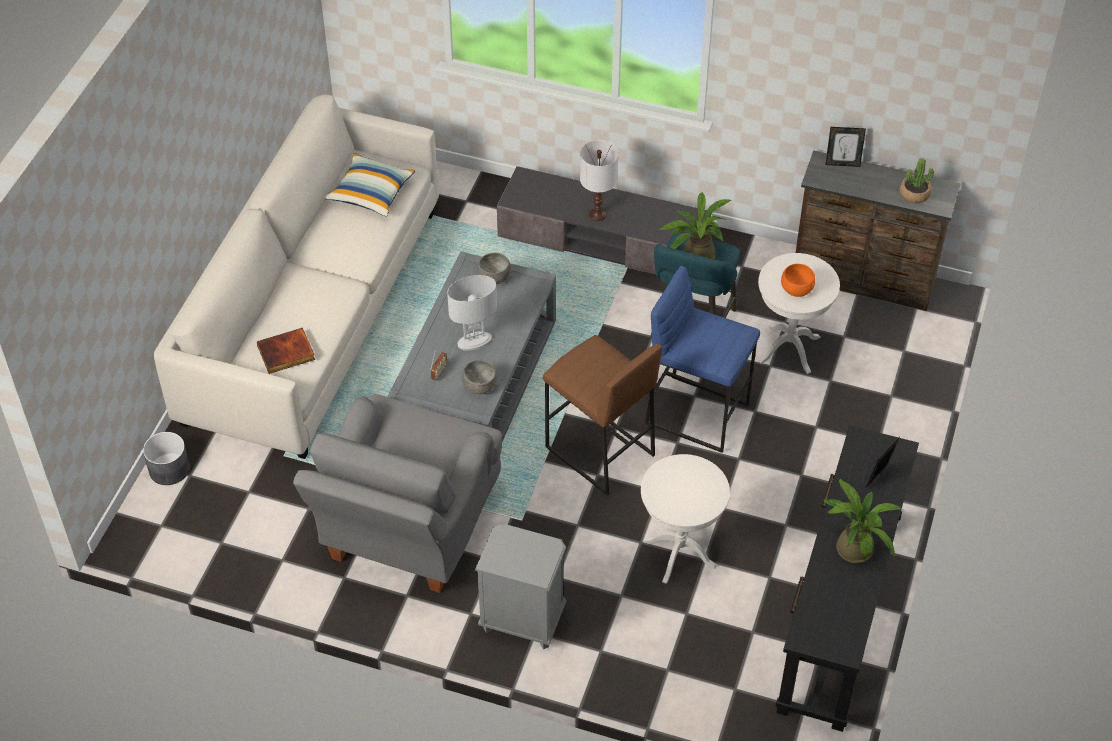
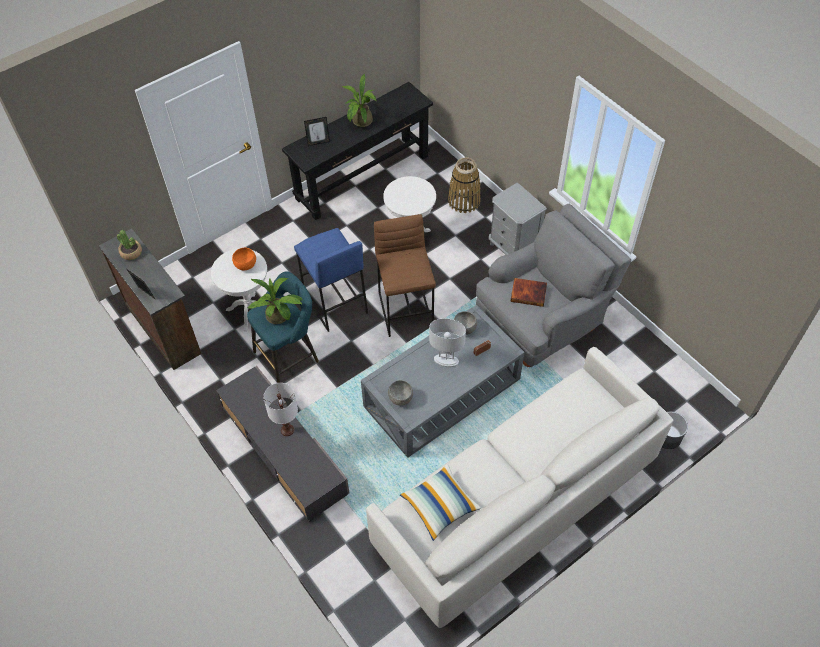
camera: 145 degrees left, 5 degrees up
book [257,328,315,374] -> book moved to [510,278,547,307]
none -> basket [448,157,481,213]

